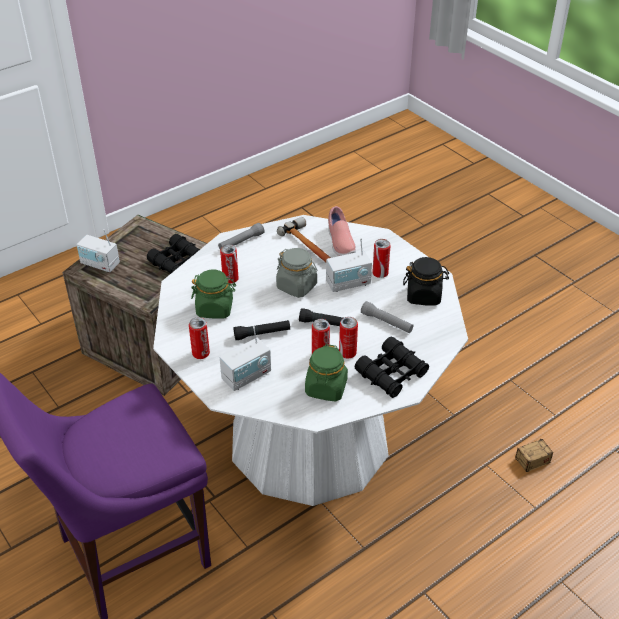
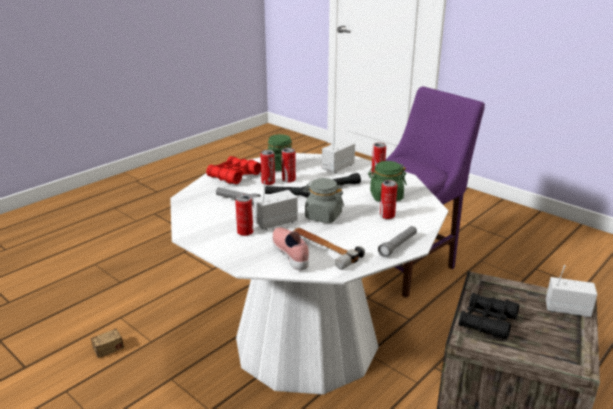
camera: 170 degrees right, 15 degrees down
black binoculars [355,337,429,398] -> red binoculars [206,156,261,184]
black jar [403,257,449,306] -> none

